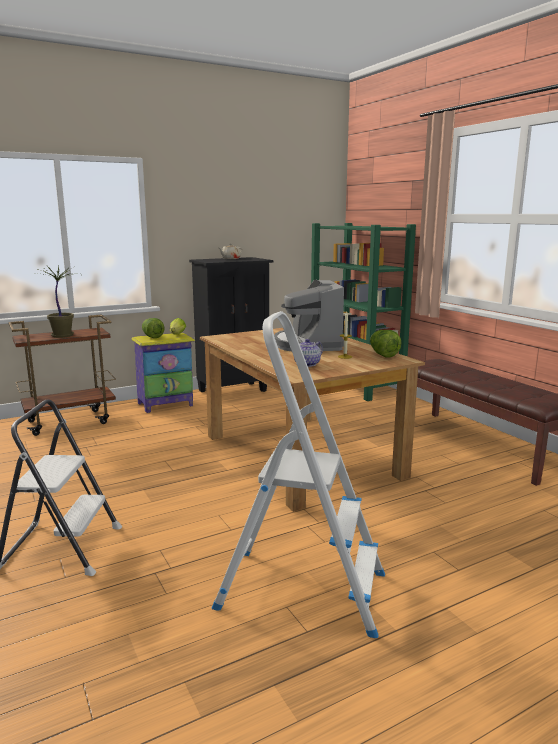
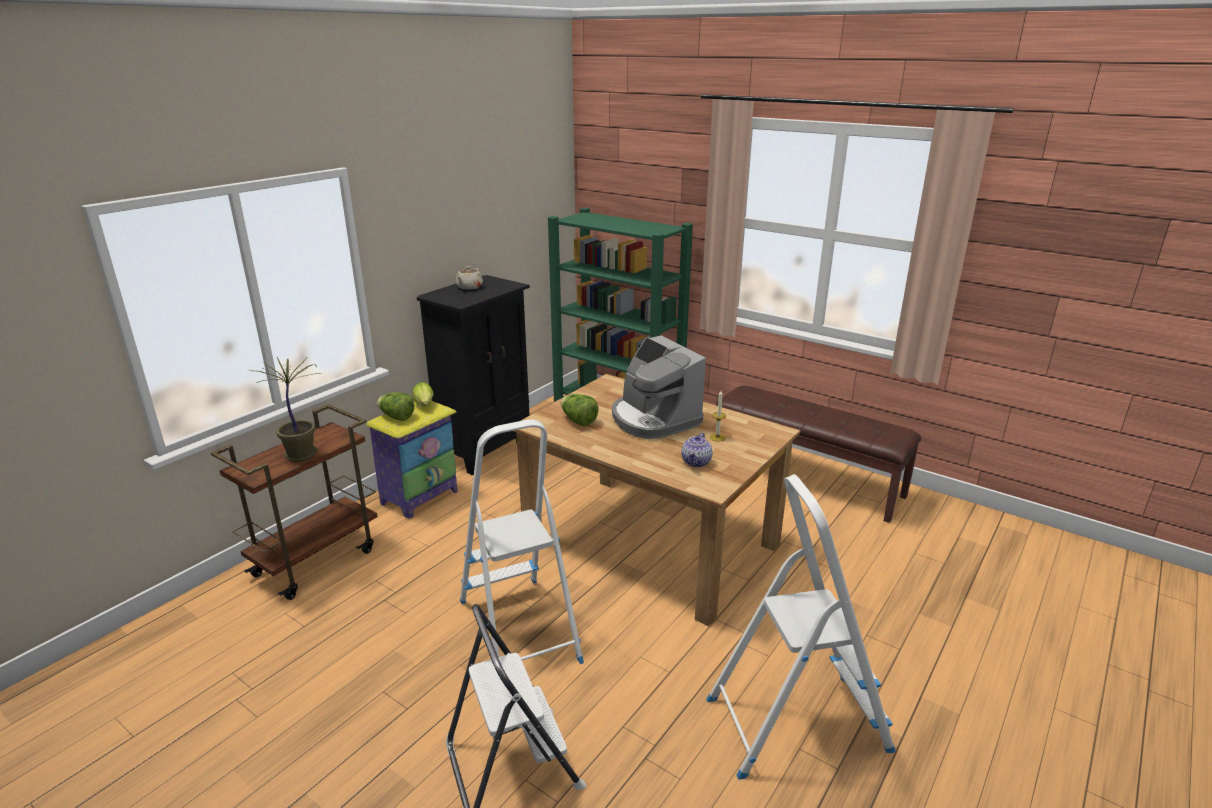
camera: 25 degrees left, 10 degrees up
lettuce [370,330,402,358] -> lettuce moved to [561,394,599,426]
none -> white step ladder [460,419,584,664]

